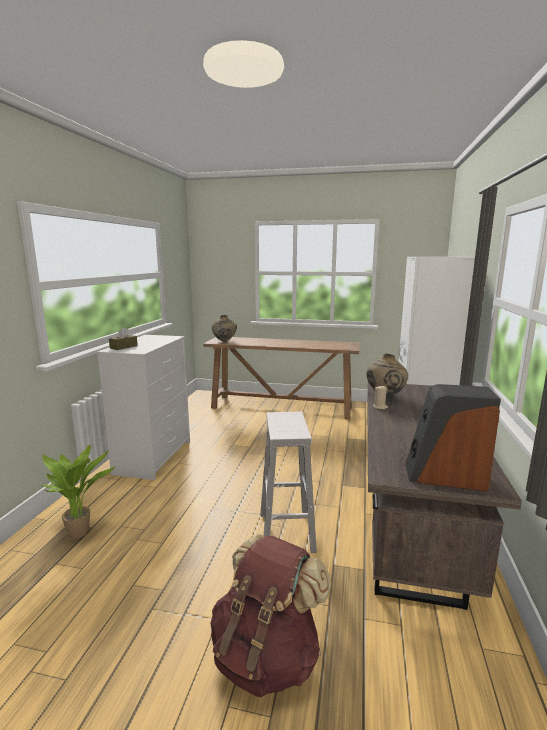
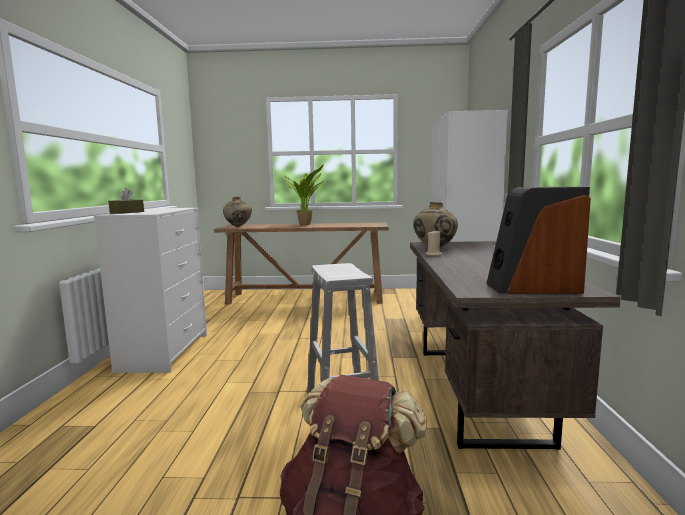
camera: 10 degrees left, 5 degrees down
potted plant [40,445,115,539] -> potted plant moved to [284,165,327,225]

